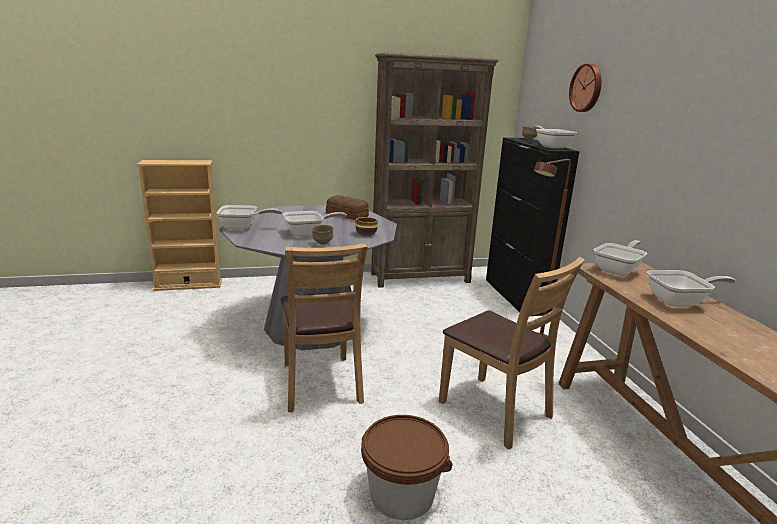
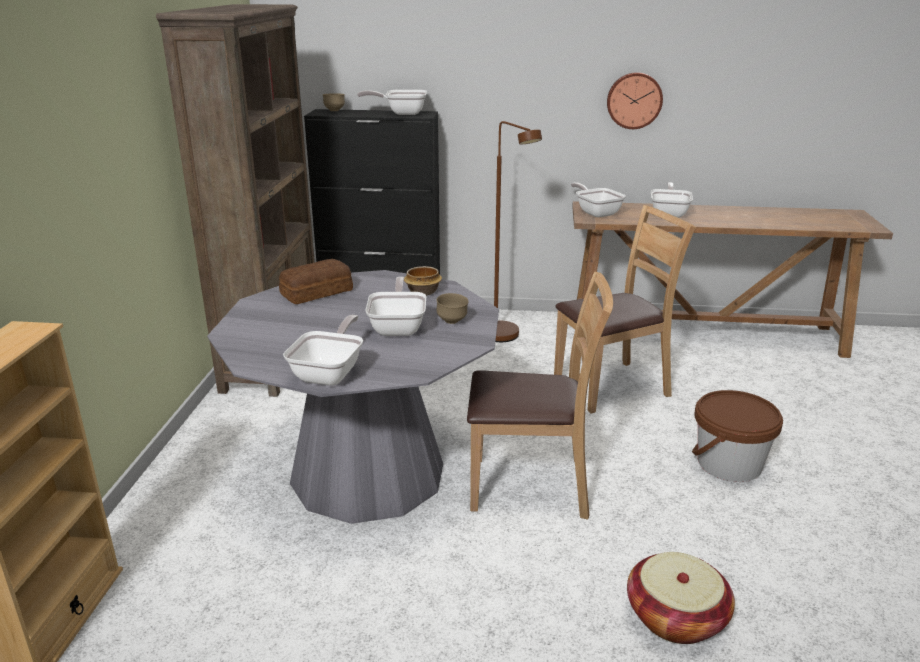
camera: 70 degrees left, 5 degrees up
wall clock [569,64,602,112] -> wall clock moved to [607,72,663,129]
none -> basket [627,552,735,644]

